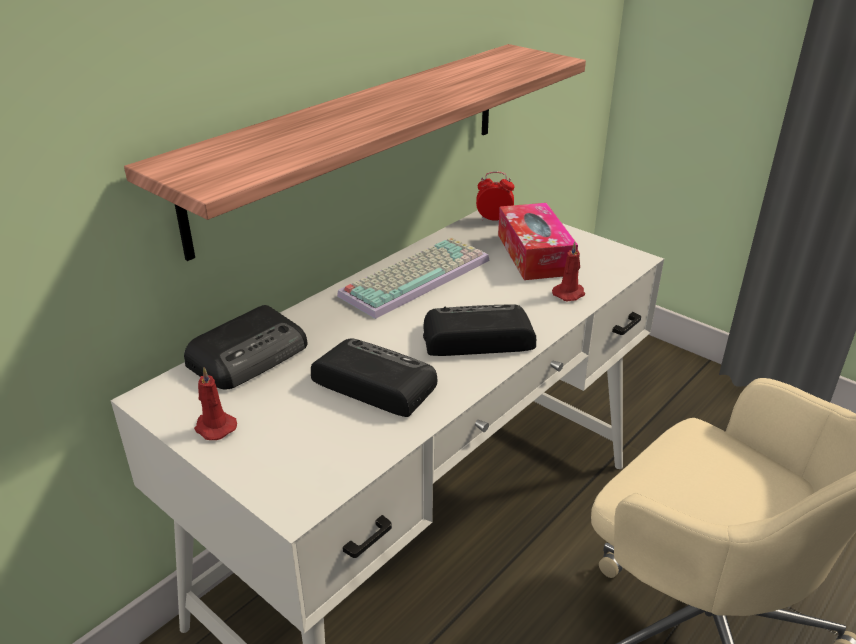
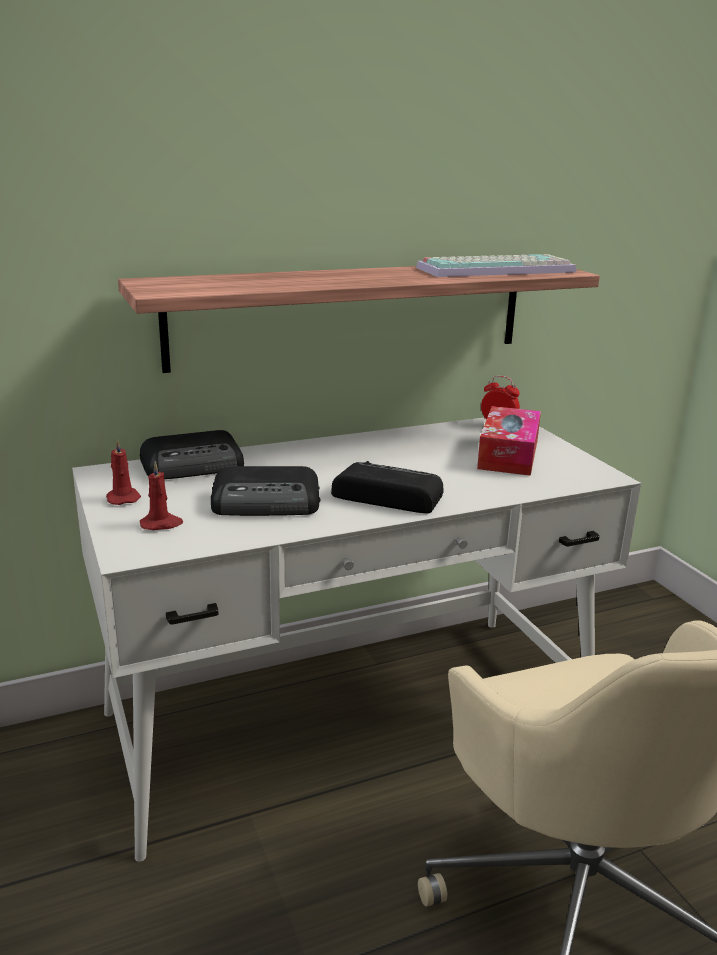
camera: 25 degrees right, 10 degrees down
radio [311,338,437,417] -> radio turned 120 degrees clockwise [211,466,320,516]
keyboard [337,237,489,319] -> keyboard moved to [416,254,577,277]
red candle [552,242,585,301] -> red candle moved to [140,461,184,530]

